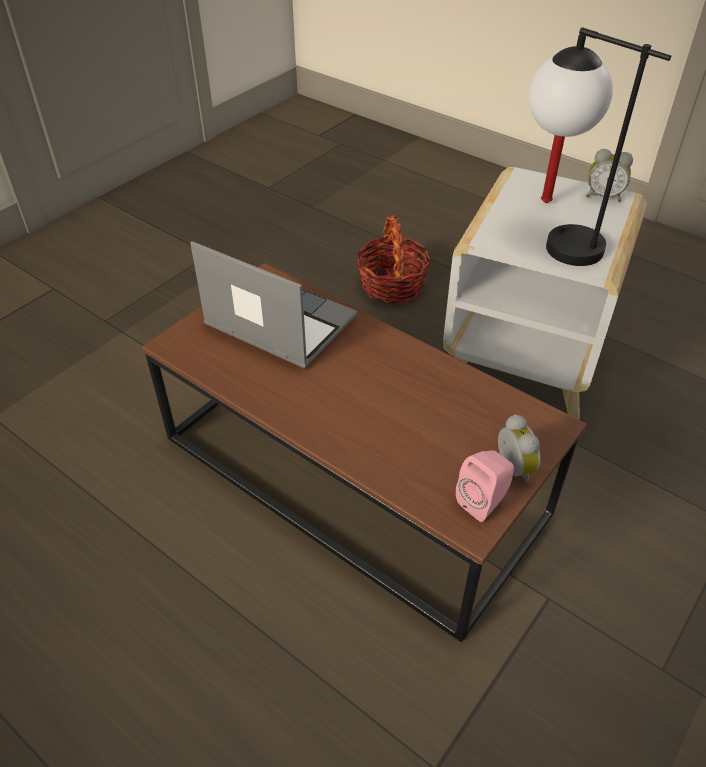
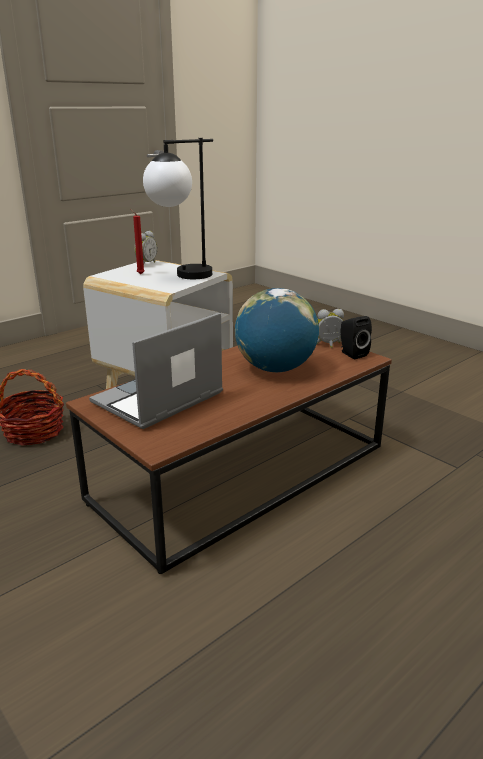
camera: 80 degrees left, 20 degrees down
pink speaker [456,450,514,522] -> black speaker [341,316,372,359]
none -> globe [235,288,319,372]

